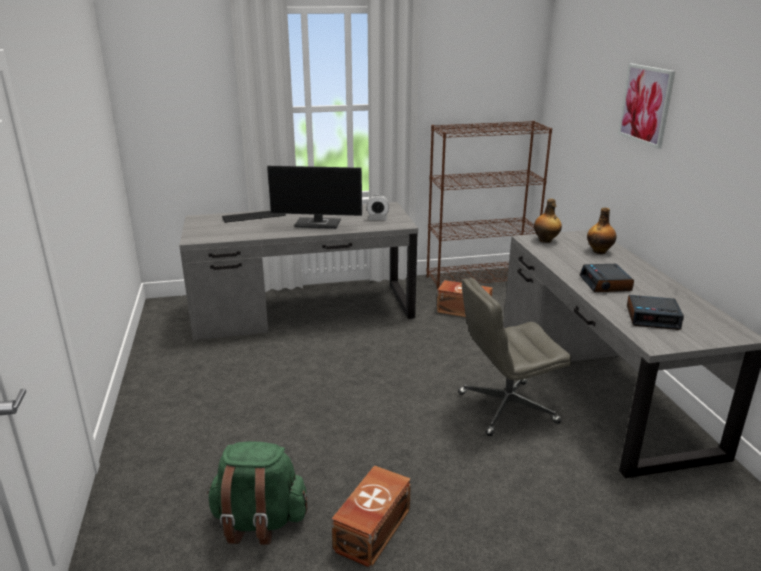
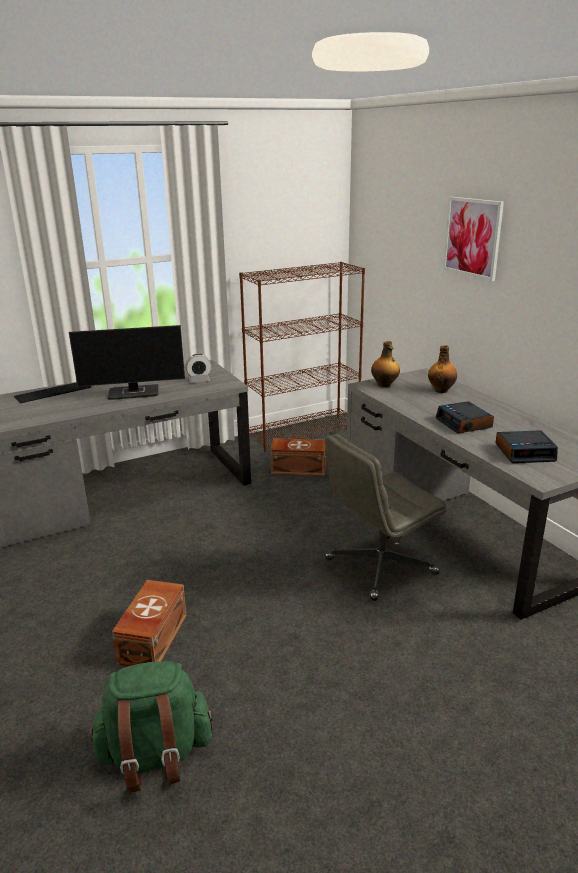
camera: 15 degrees left, 0 degrees up
brown storage box [332,465,411,568] -> brown storage box moved to [112,580,187,666]

